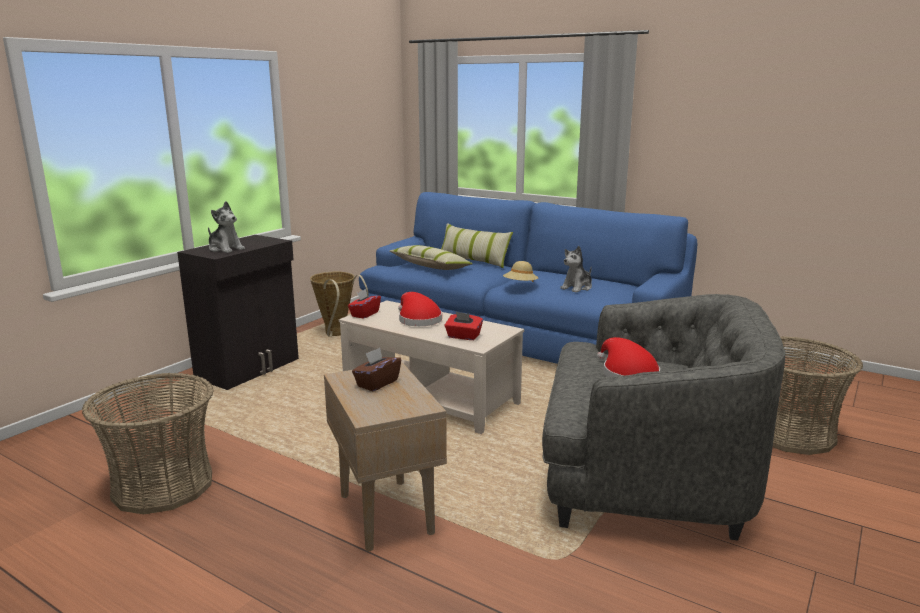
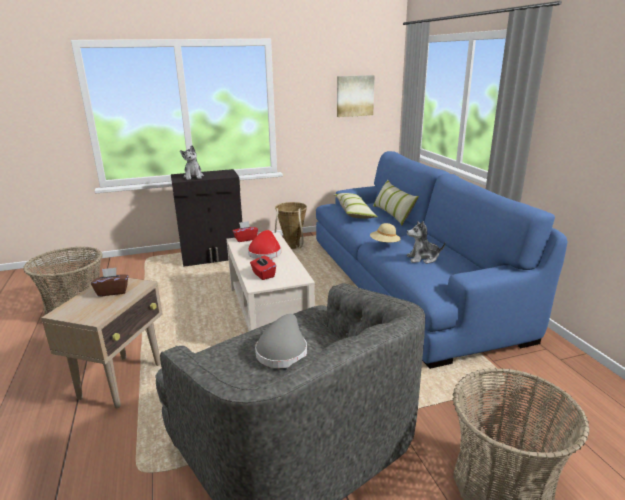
camera: 40 degrees right, 5 degrees up
red hat [597,337,660,377] -> grey hat [255,314,307,368]
none -> picture [337,75,375,117]

